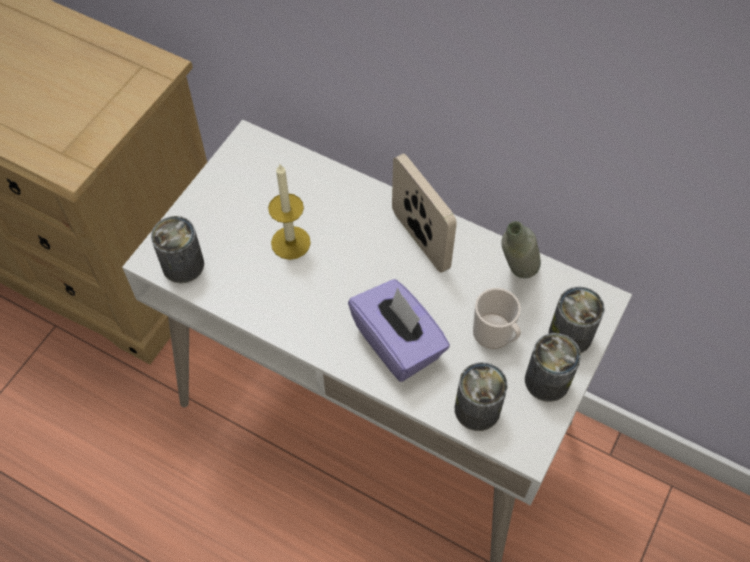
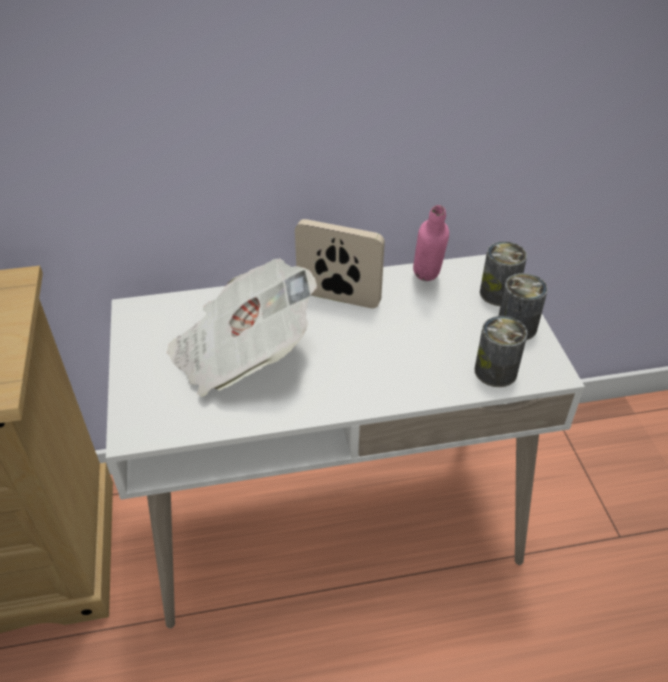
camera: 40 degrees left, 15 degrees down
can [151,216,204,283] -> none
candle [268,163,311,260] -> newspaper [167,258,317,397]
purple tissue box [348,279,450,382] -> none
mug [473,288,521,349] -> none
grey bottle [501,221,541,278] -> pink bottle [413,205,449,281]

